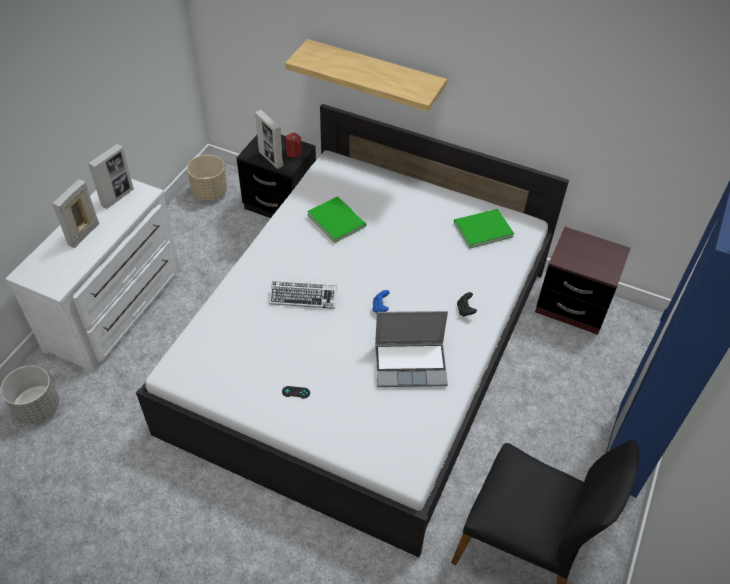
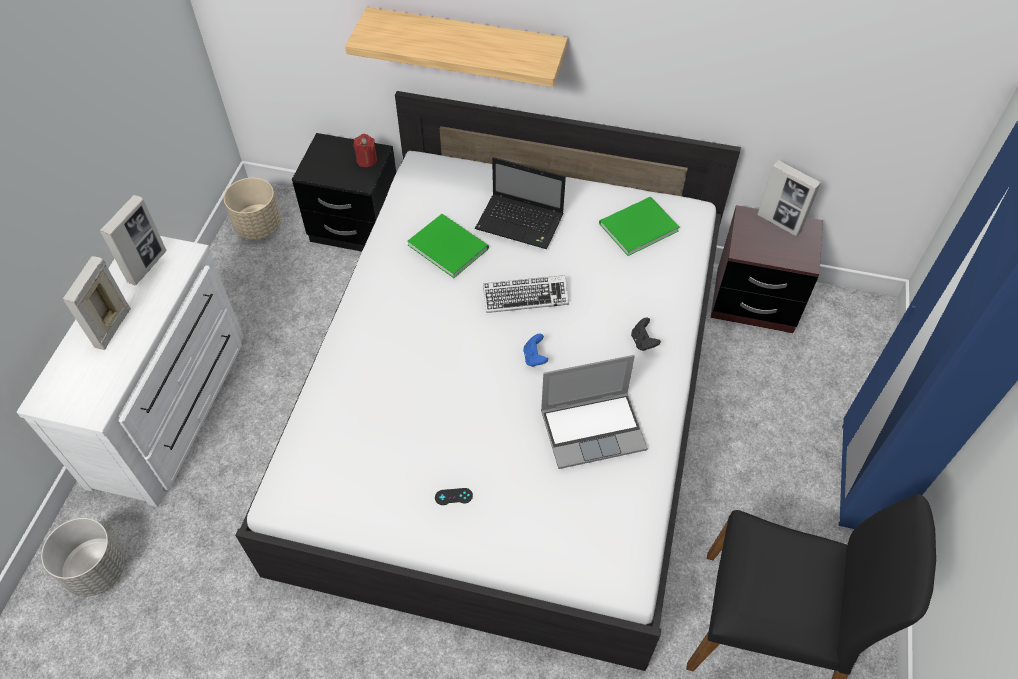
camera: 10 degrees left, 5 degrees up
picture frame [255,110,283,169] -> picture frame moved to [757,160,821,236]
keyboard [270,281,337,309] -> keyboard moved to [483,275,569,313]
none -> laptop [475,157,566,249]

